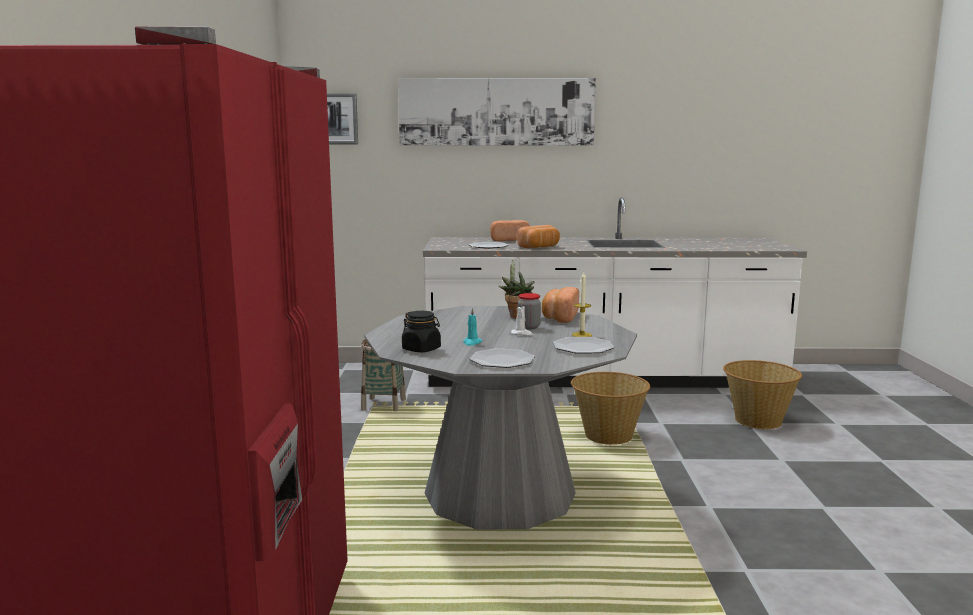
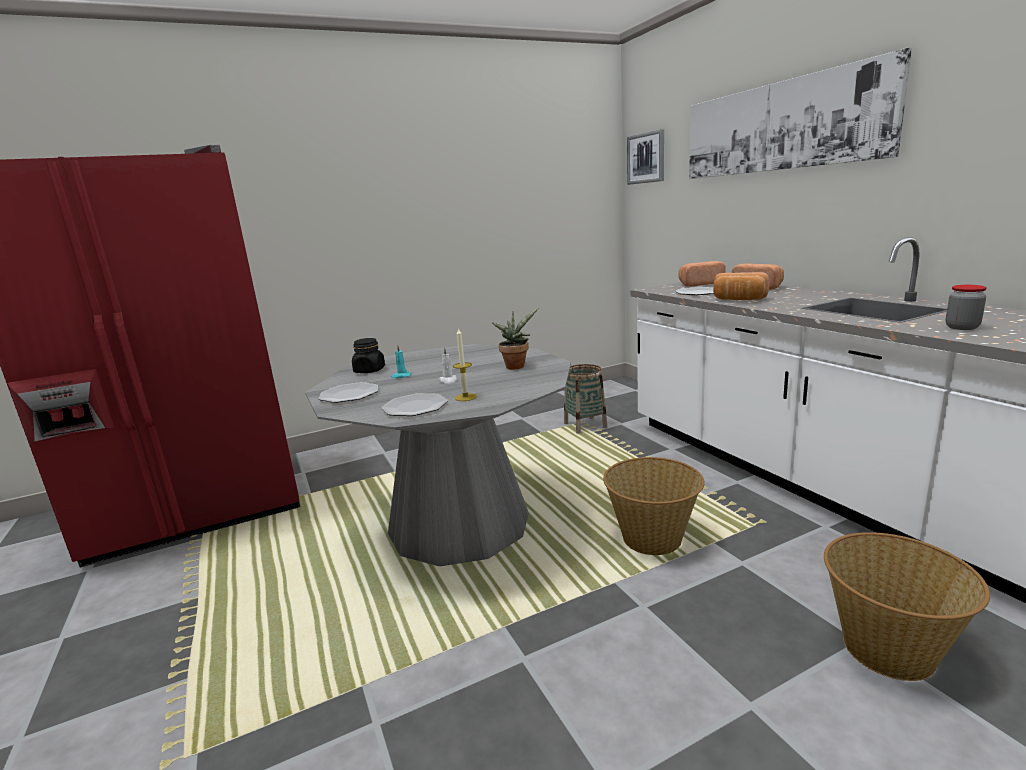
camera: 65 degrees right, 5 degrees up
jar [518,293,541,329] -> jar moved to [946,285,987,330]
bread [542,287,579,323] -> bread moved to [678,261,726,286]

